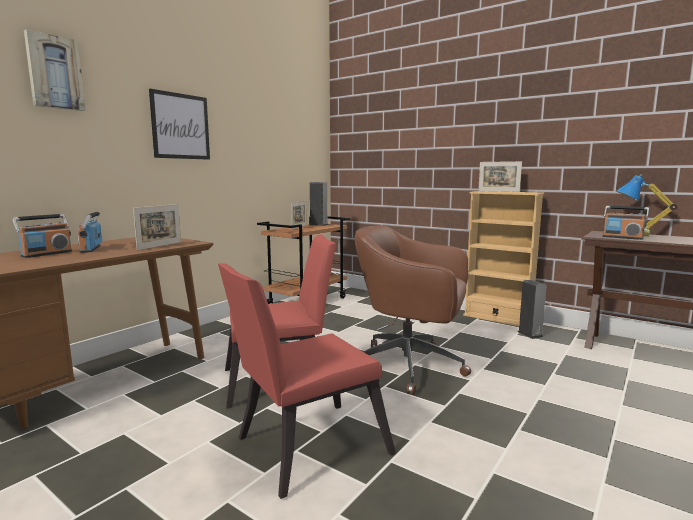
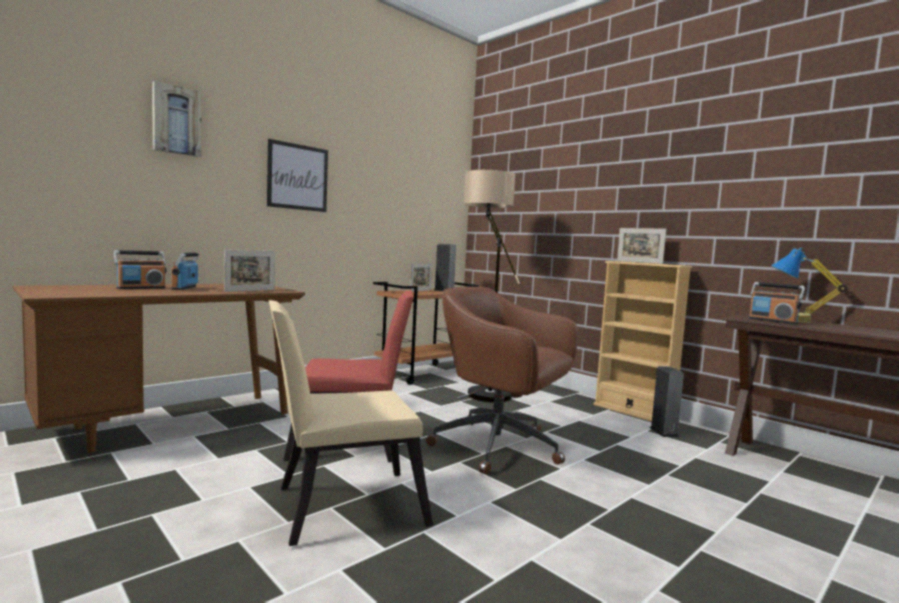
camera: 10 degrees right, 5 degrees down
red chair [218,263,396,499] -> beige chair [269,300,433,546]
none -> floor lamp [464,170,520,402]

